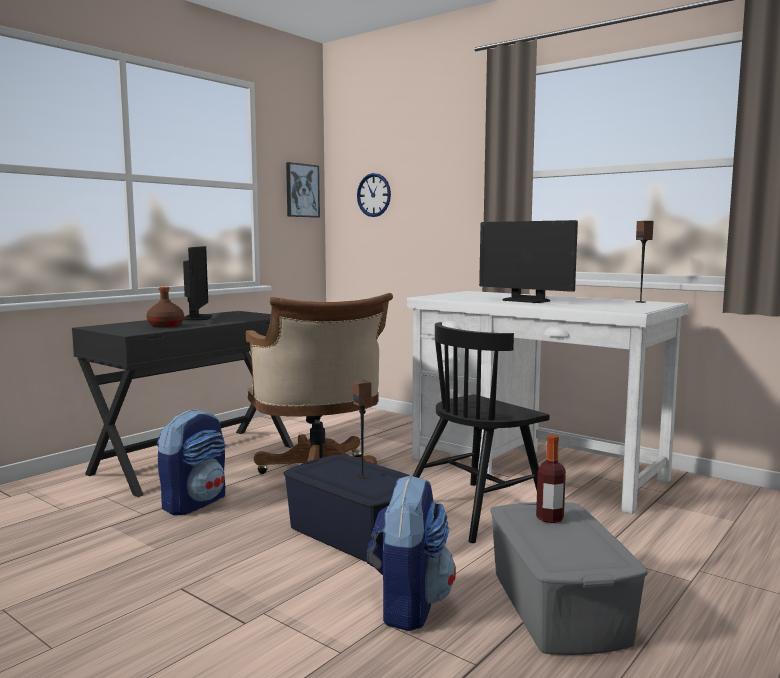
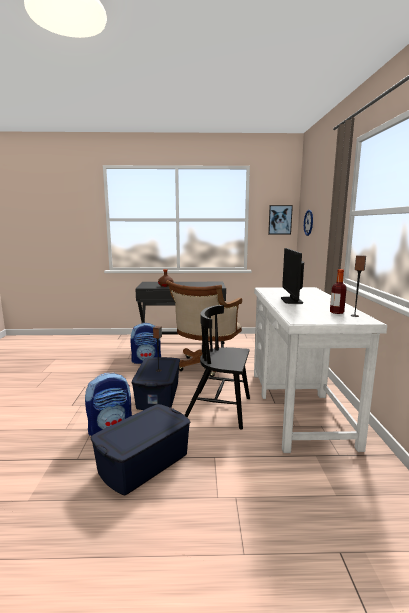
camera: 50 degrees right, 5 degrees up
monitor [183,246,212,320] -> none
grey storage box [490,502,648,655] -> blue storage box [91,404,190,495]
bottle [536,435,566,523] -> bottle moved to [330,269,347,314]

